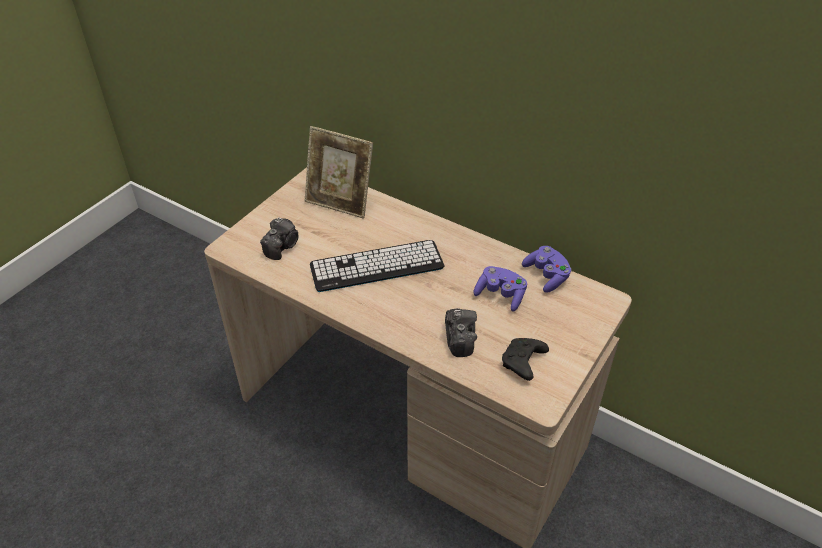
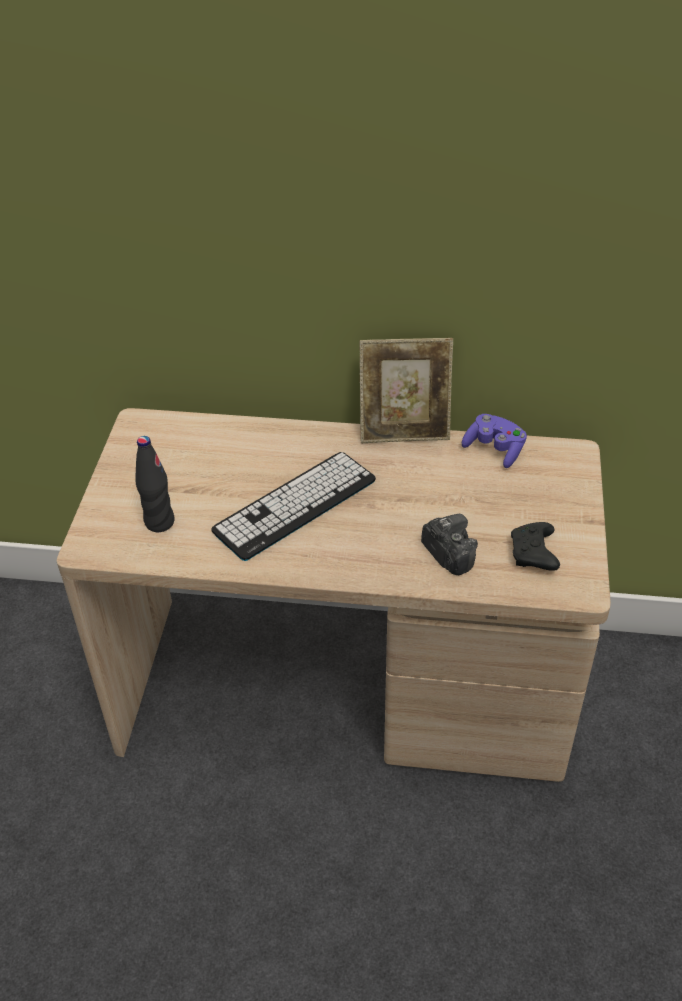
camera: 25 degrees left, 0 degrees up
camera [260,217,298,260] -> black bottle [135,436,175,532]
picture frame [305,126,373,218] -> picture frame moved to [360,338,453,443]
purple game controller [474,266,527,312] -> none

